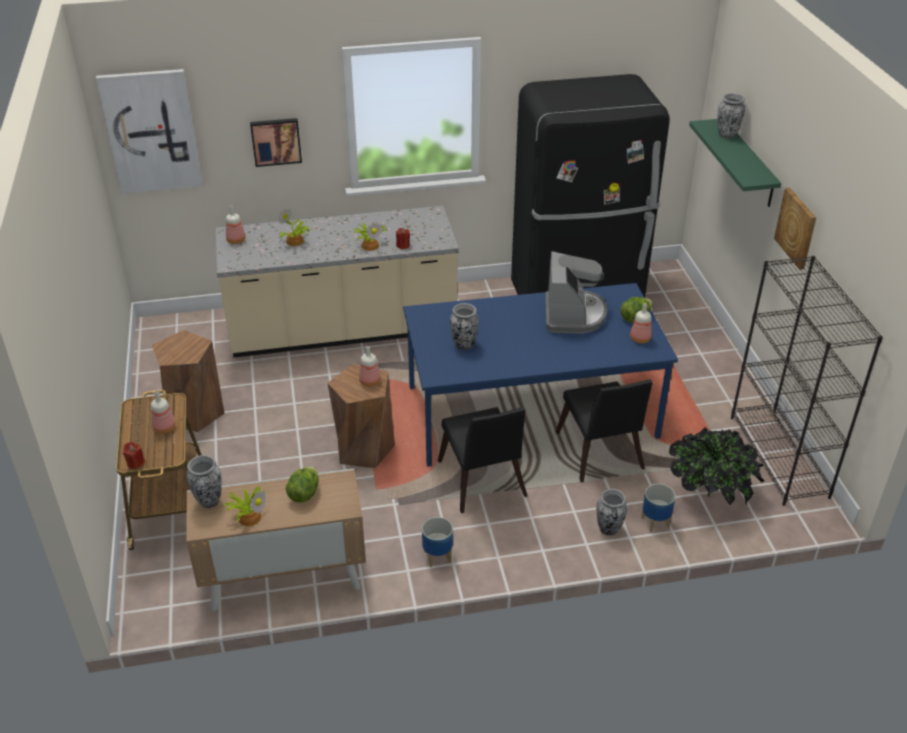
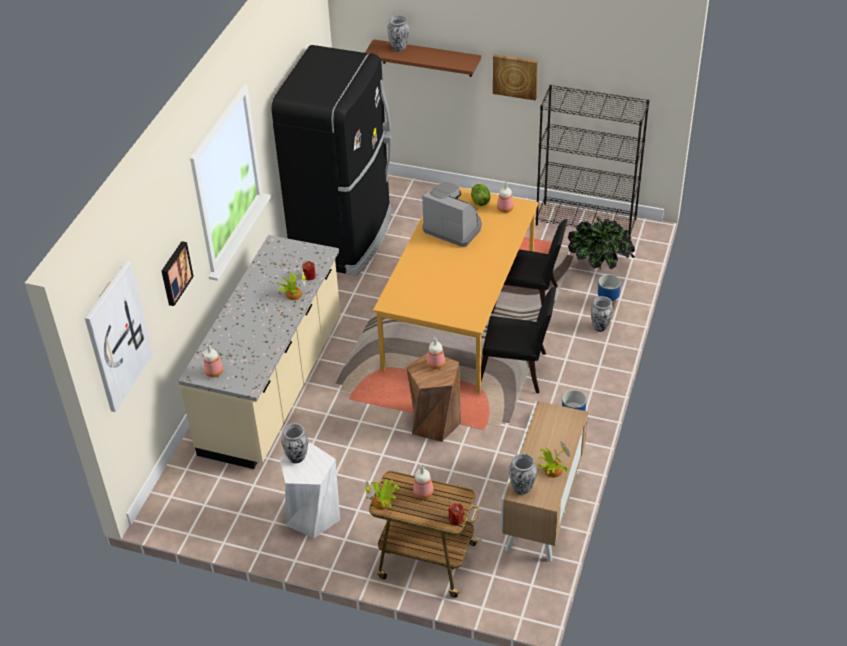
camera: 60 degrees left, 5 degrees up
brown stool [152,330,225,432] -> white stool [279,443,340,538]
potted plant [278,208,311,246] -> potted plant moved to [365,480,399,510]
lettuce [286,466,319,503] -> none
blue dining table [403,283,678,467] -> orange dining table [373,188,538,394]
vase [450,303,479,350] -> vase moved to [281,423,308,464]
green shelf [689,119,781,207] -> brown shelf [365,39,481,77]

